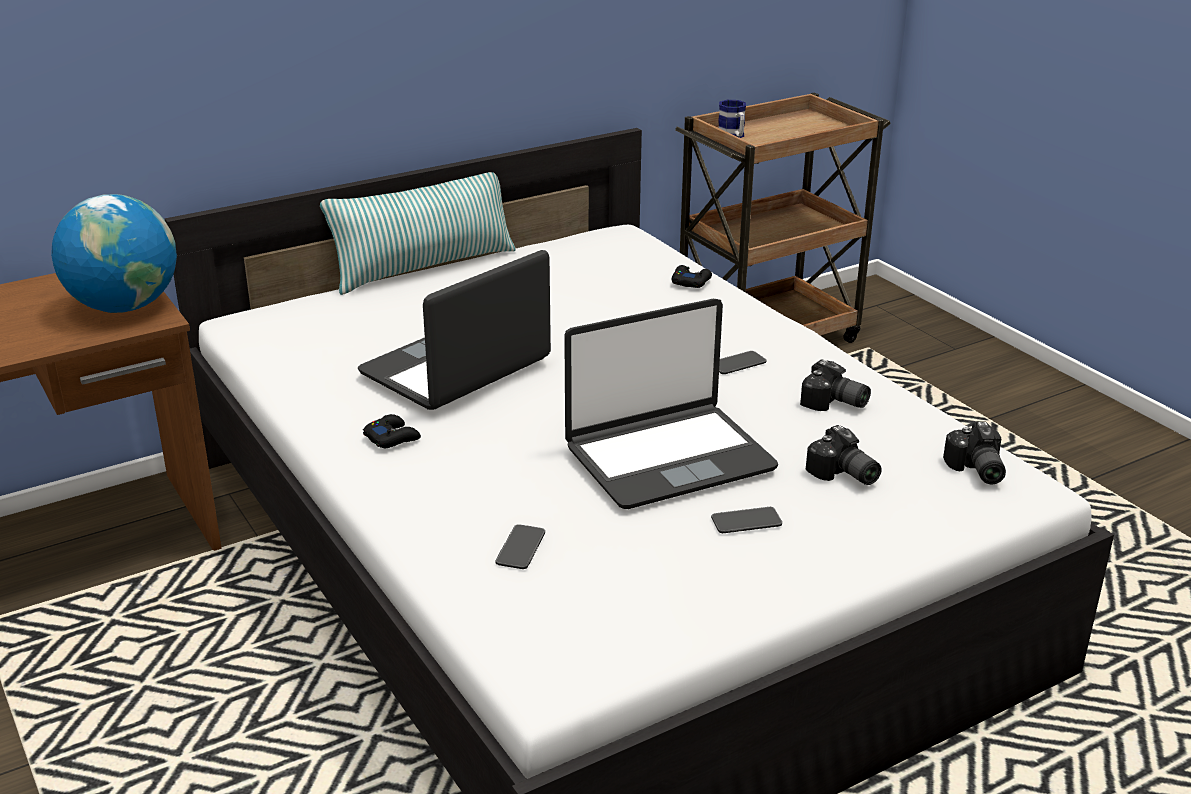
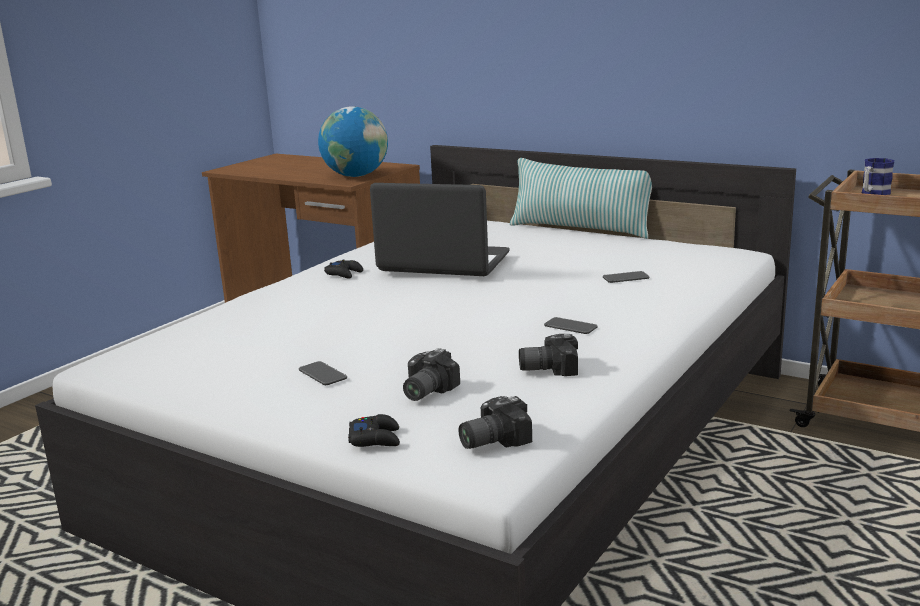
camera: 65 degrees right, 10 degrees down
phone [495,524,545,569] -> phone moved to [603,271,650,283]
laptop [564,299,778,509] -> none
black game controller [672,265,712,288] -> black game controller moved to [348,414,400,447]
camera [800,359,871,411] -> camera turned 75 degrees clockwise [519,334,578,376]

